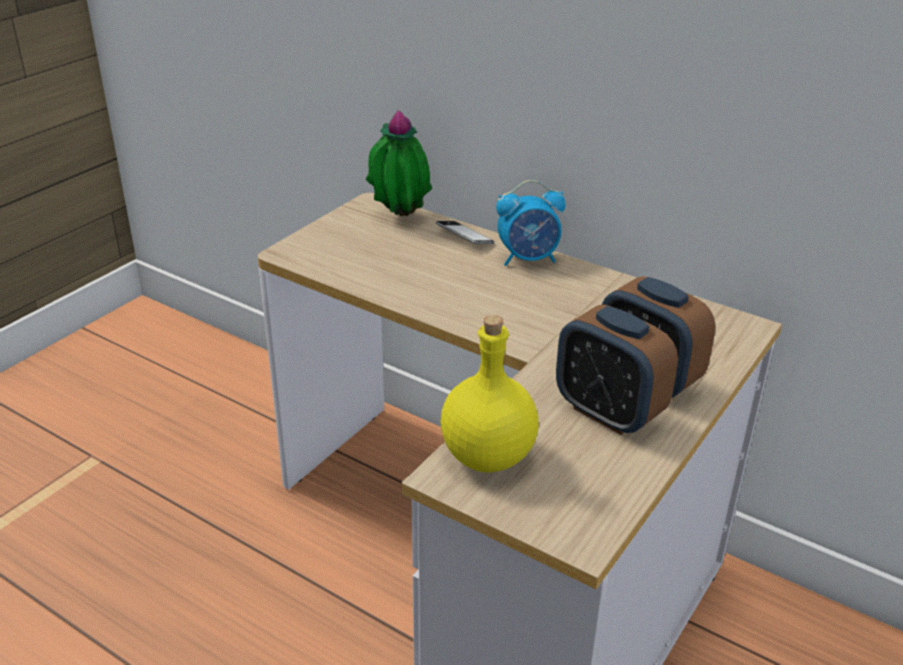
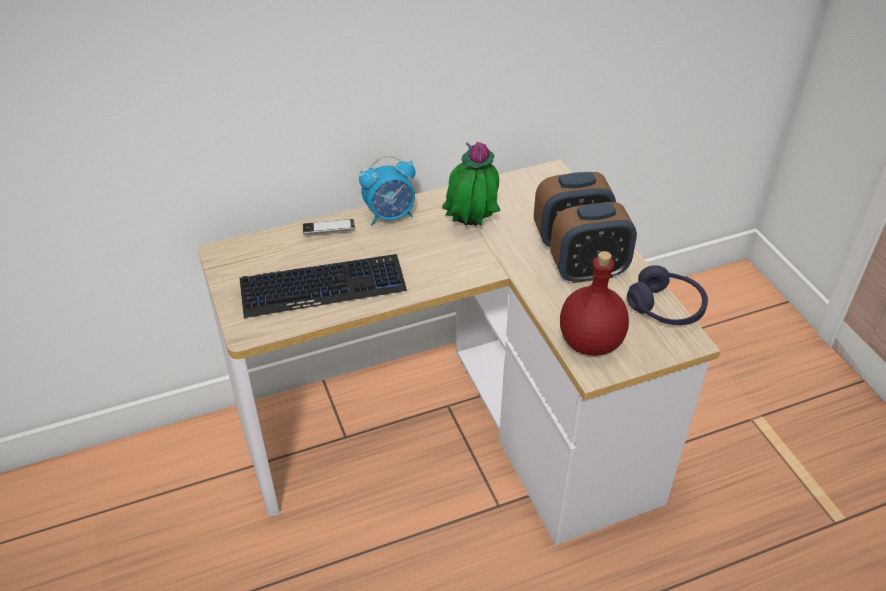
camera: 55 degrees left, 10 degrees up
potted plant [366,110,432,216] -> potted plant moved to [442,142,501,226]
yellow bottle [440,315,538,473] -> red bottle [560,251,629,356]
alarm clock [496,180,566,266] -> alarm clock turned 45 degrees clockwise [359,155,415,226]
none -> keyboard [240,254,407,318]
none -> purple headphones [627,265,708,325]

